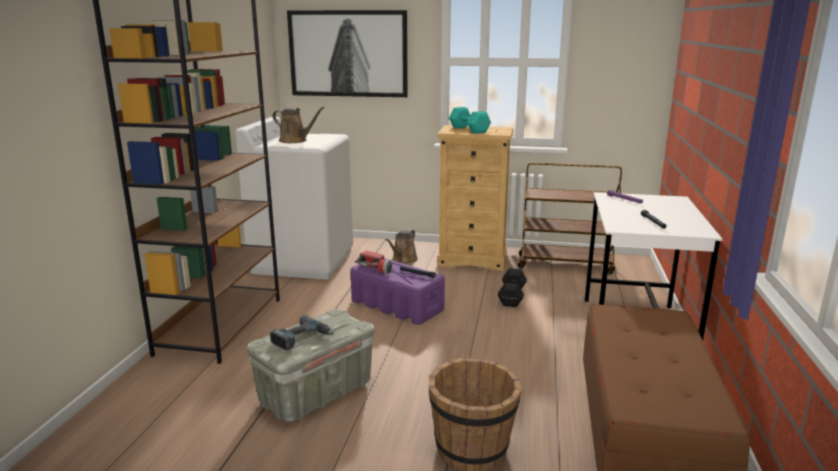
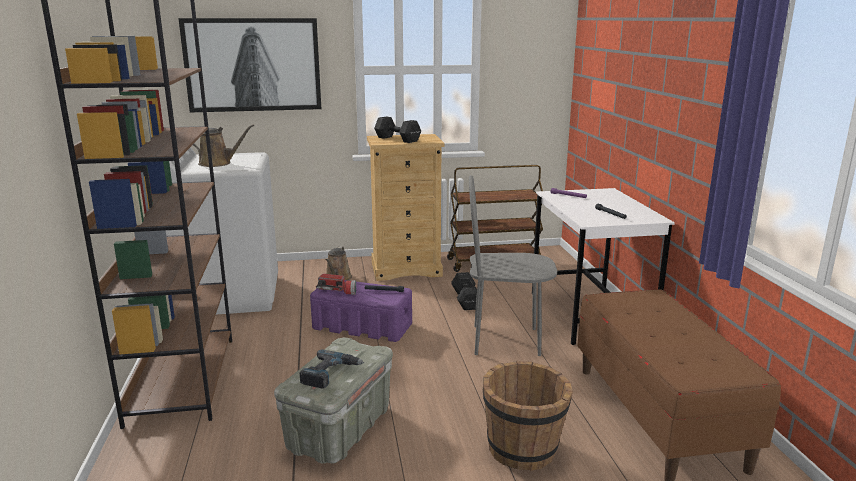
camera: 20 degrees left, 0 degrees up
turquoise dumbbell [449,107,491,134] -> black dumbbell [374,116,421,143]
none -> grey chair [469,175,557,356]

